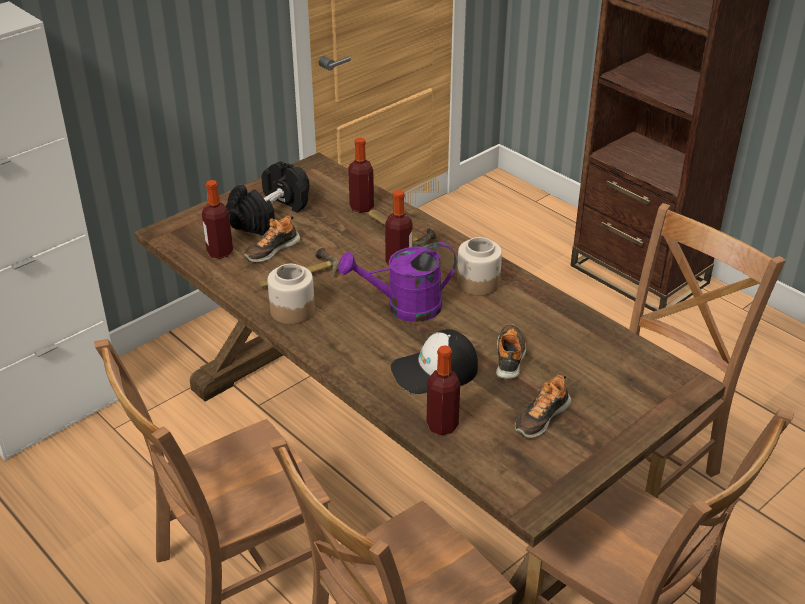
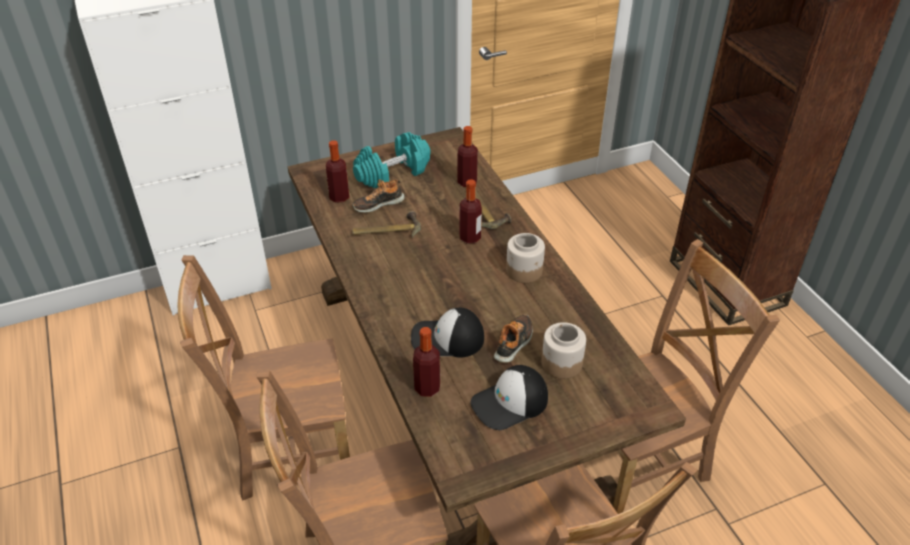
camera: 20 degrees right, 5 degrees up
black dumbbell [226,161,310,236] -> turquoise dumbbell [353,132,431,188]
jar [267,264,315,324] -> jar moved to [541,322,586,379]
purple watering can [338,242,456,322] -> none
shoe [515,375,571,438] -> cap [470,365,548,430]

